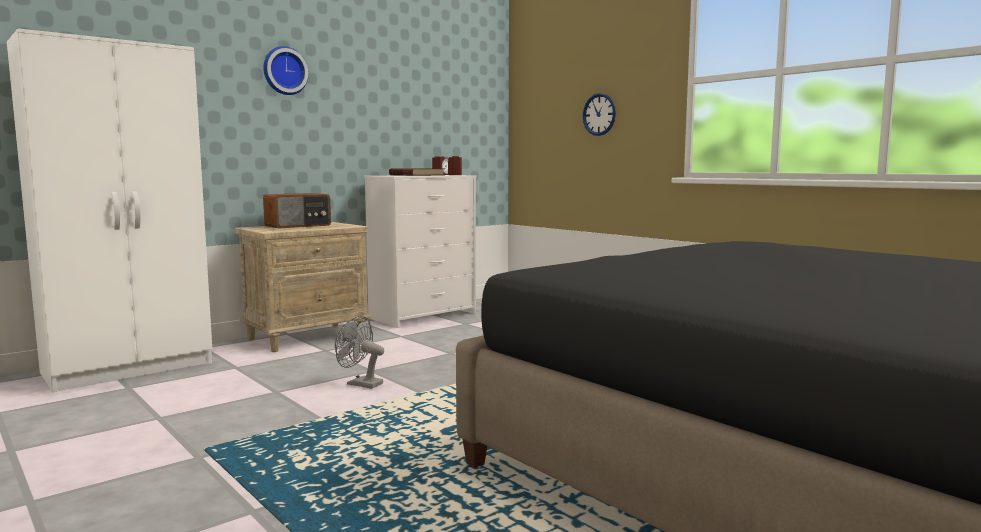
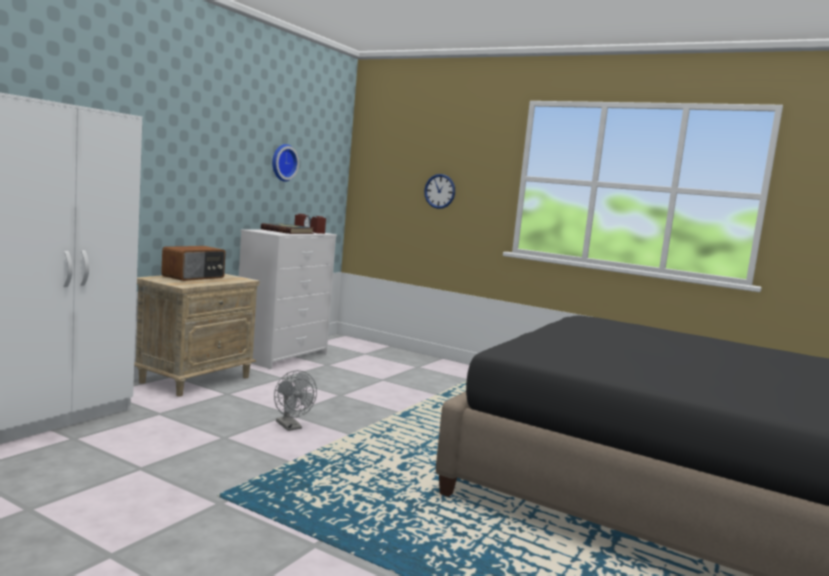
camera: 20 degrees left, 0 degrees up
wall clock [263,46,309,95] -> wall clock moved to [272,144,299,182]
grey fan [335,315,384,389] -> grey fan turned 135 degrees counterclockwise [274,370,317,431]

